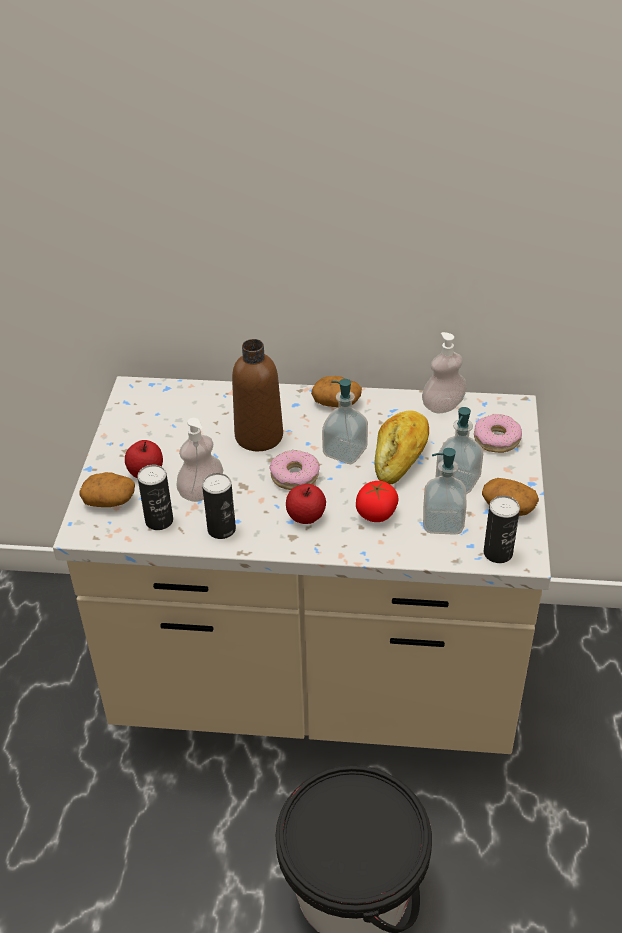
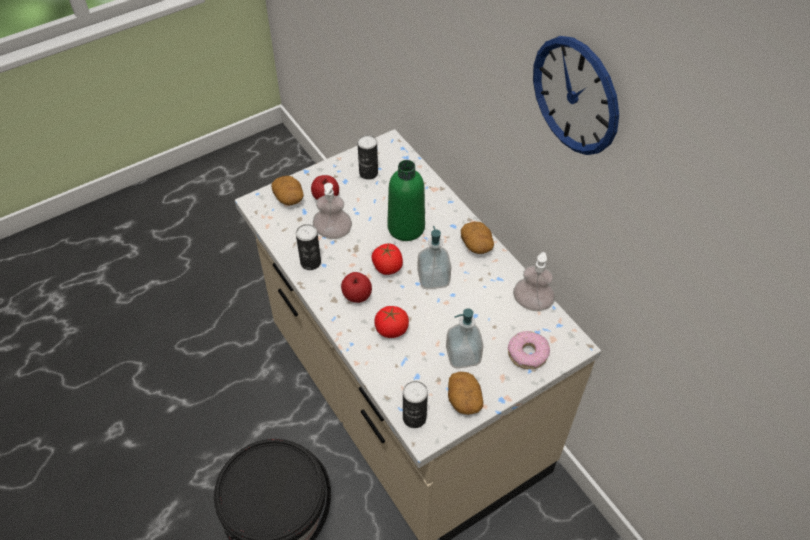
camera: 50 degrees right, 10 degrees up
can [137,465,173,530] -> can moved to [357,135,378,180]
brown bottle [232,339,283,451] -> green bottle [387,160,425,241]
donut [269,450,320,490] -> tomato [371,244,403,275]
bread [374,410,429,485] -> none
soap dispenser [423,448,467,535] -> none
none -> wall clock [533,36,619,155]

